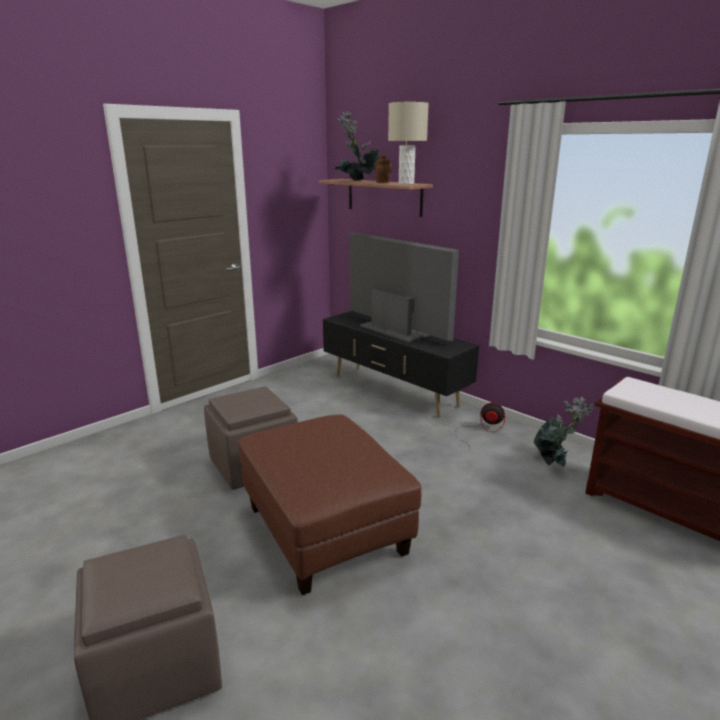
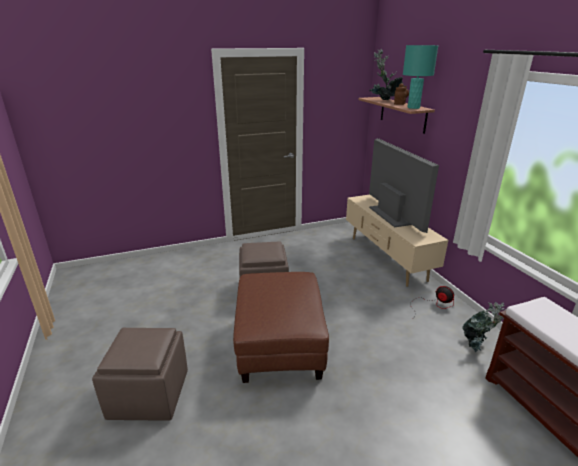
camera: 25 degrees right, 5 degrees up
black tv stand [323,311,479,417] -> beige tv stand [346,195,448,287]
beige table lamp [388,102,429,184] -> turquoise table lamp [403,45,438,109]

